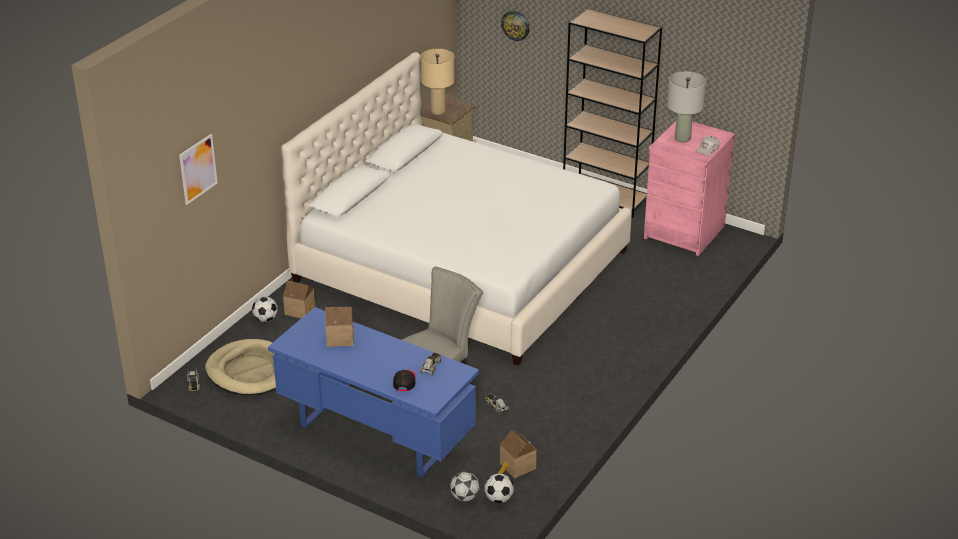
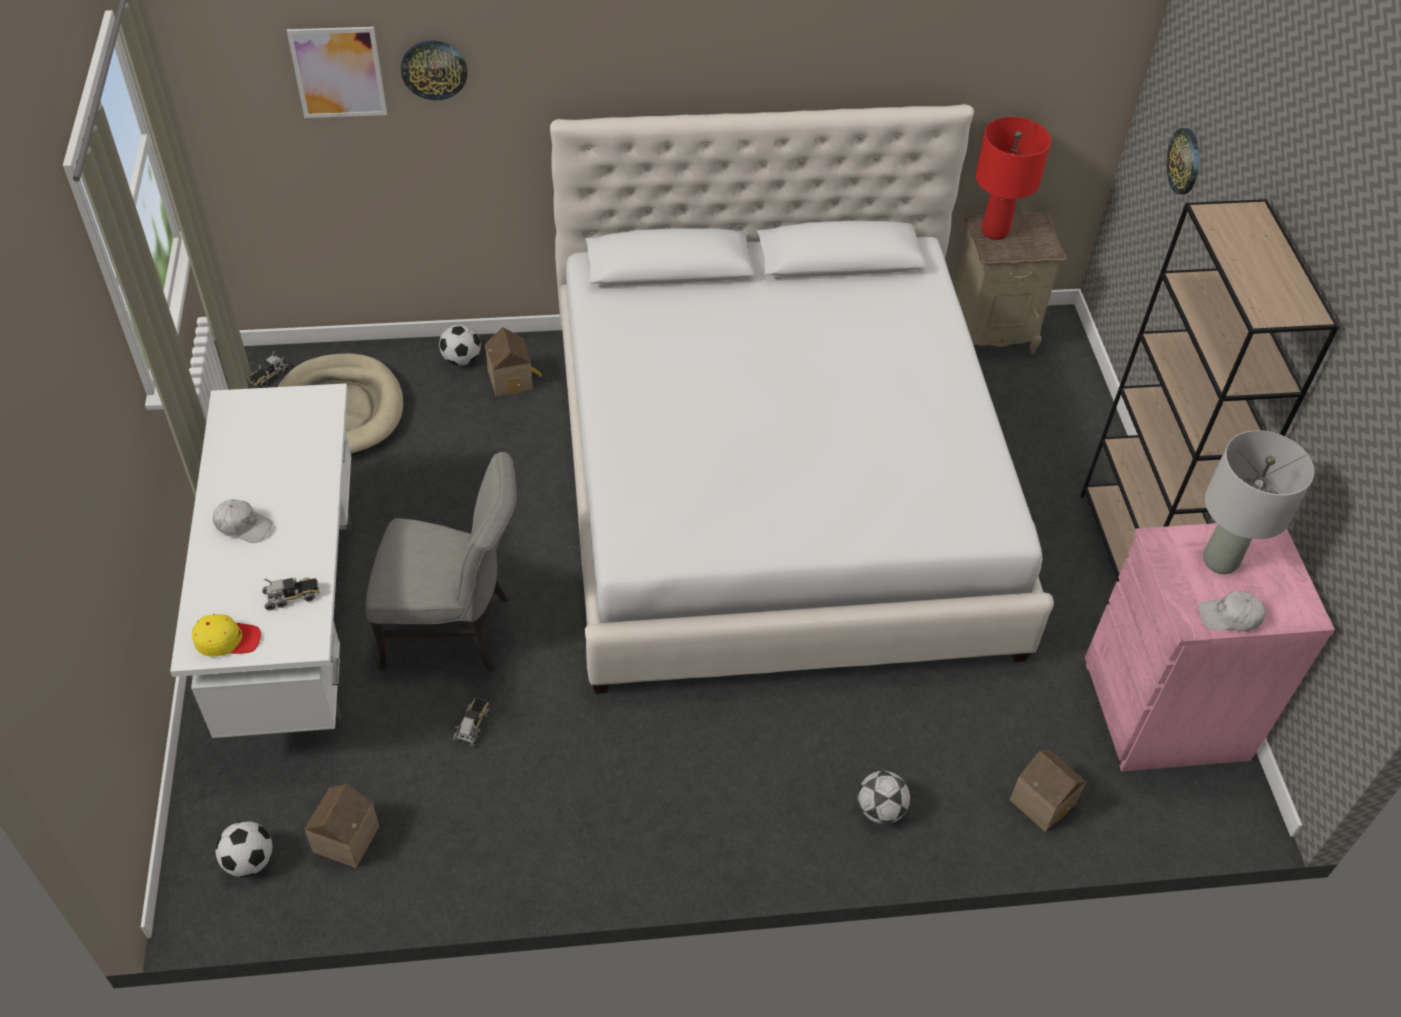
camera: 50 degrees right, 15 degrees up
blue desk [268,307,479,477] -> white desk [170,383,351,738]
toy house [325,307,354,347] -> toy house moved to [1010,750,1086,832]
black cap [393,370,416,391] -> none
beige table lamp [420,49,455,115] -> red table lamp [976,117,1051,240]
football [450,472,480,501] -> football moved to [858,771,910,824]
none -> yellow cap [192,614,261,656]
none -> white cap [213,499,273,543]
none -> wall clock [401,41,467,100]

